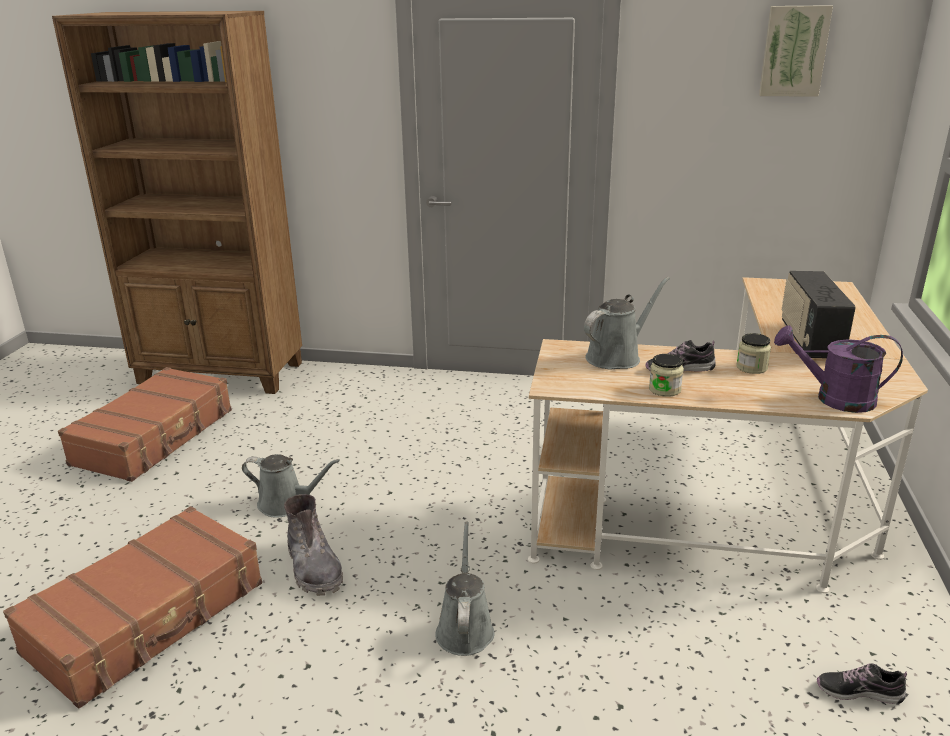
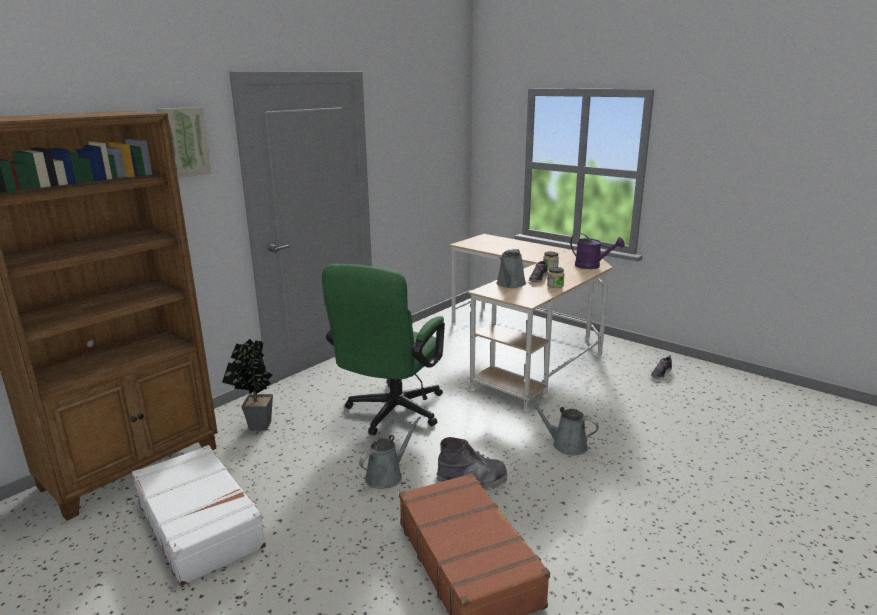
camera: 60 degrees left, 5 degrees down
brown suitcase [58,367,232,482] -> white suitcase [132,445,266,587]
grey watering can [584,277,670,369] -> grey watering can turned 150 degrees counterclockwise [496,249,526,288]
picture [759,5,833,97] -> picture moved to [156,107,212,178]
purple watering can [774,325,903,413] -> purple watering can turned 105 degrees counterclockwise [570,233,625,269]
radio [781,271,855,358] -> none
none -> potted plant [222,339,273,431]
none -> green office chair [322,264,445,435]

